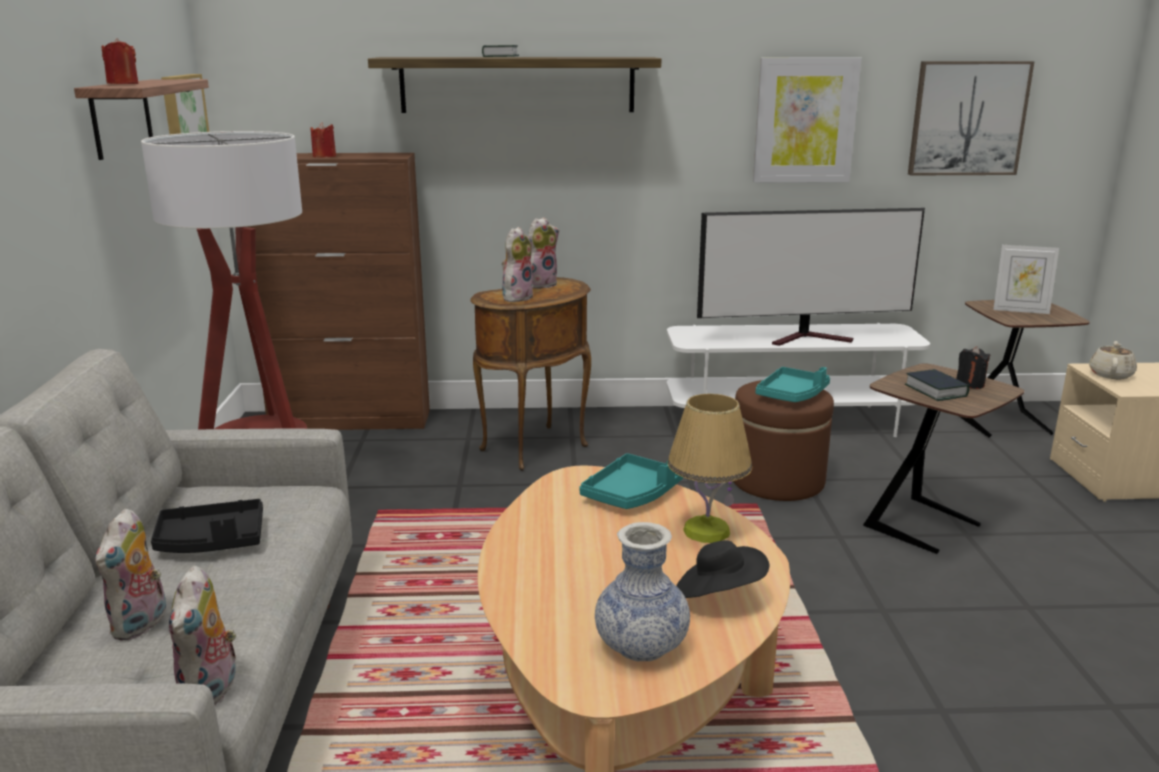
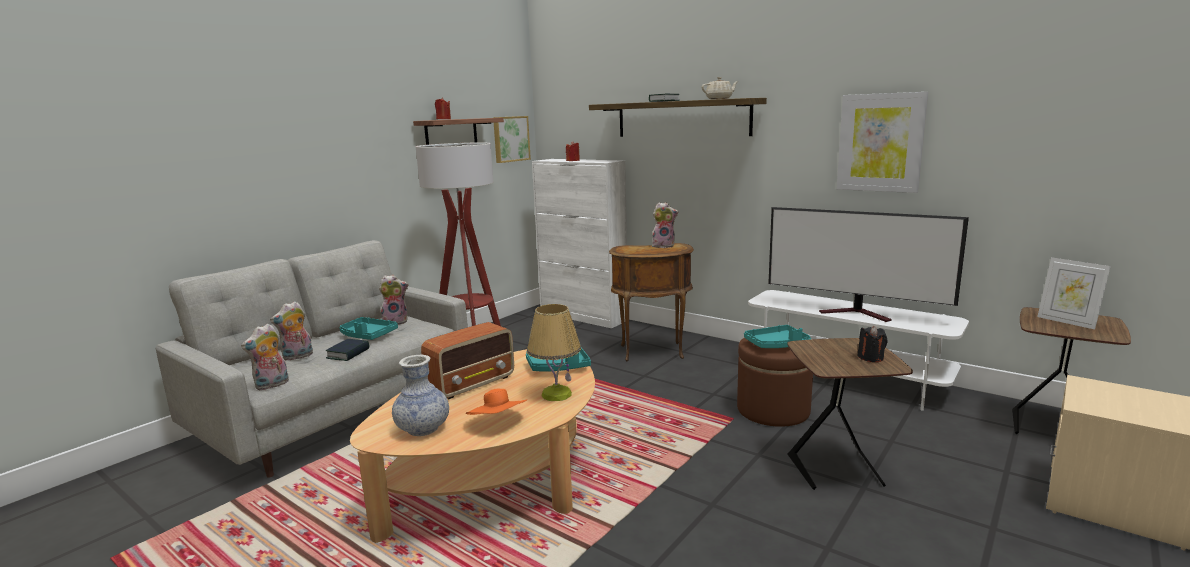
camera: 40 degrees right, 5 degrees down
black tray [151,499,263,553] -> turquoise tray [340,317,398,340]
brown cabinet [247,153,430,430] -> white cabinet [532,159,627,328]
plush toy [502,227,533,302] -> plush toy moved to [379,275,409,325]
black hat [676,540,769,598] -> orange hat [465,389,527,415]
book [905,369,969,401] -> book moved to [326,339,369,361]
picture [908,61,1035,176] -> none
beige teapot [1089,341,1137,379] -> beige teapot moved to [702,77,739,99]
none -> radio [421,322,514,399]

